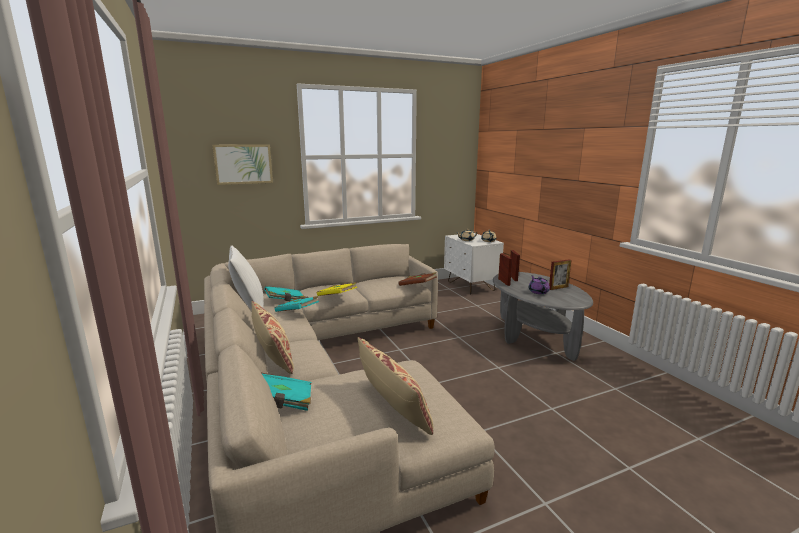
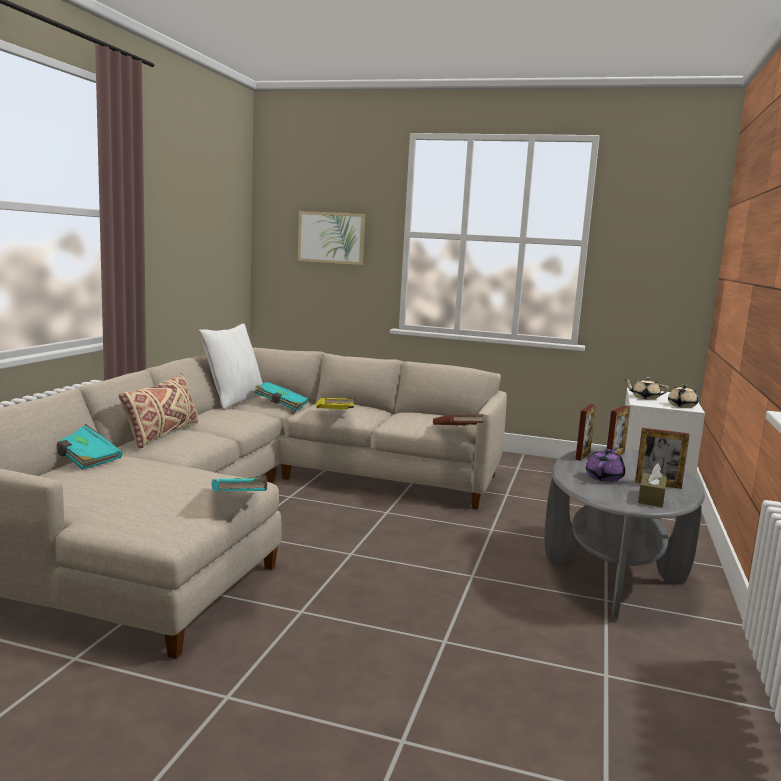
camera: 40 degrees right, 5 degrees down
turquoise book [275,296,319,312] -> turquoise book moved to [211,476,267,491]
beige pillow [357,337,434,435] -> none
none -> brown tissue box [638,464,667,507]

